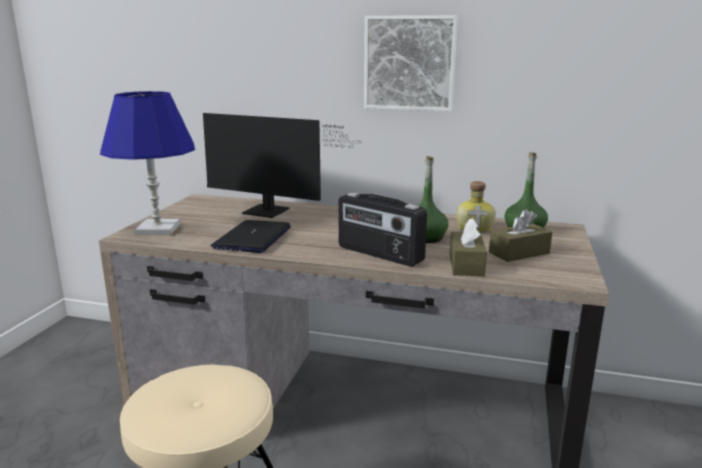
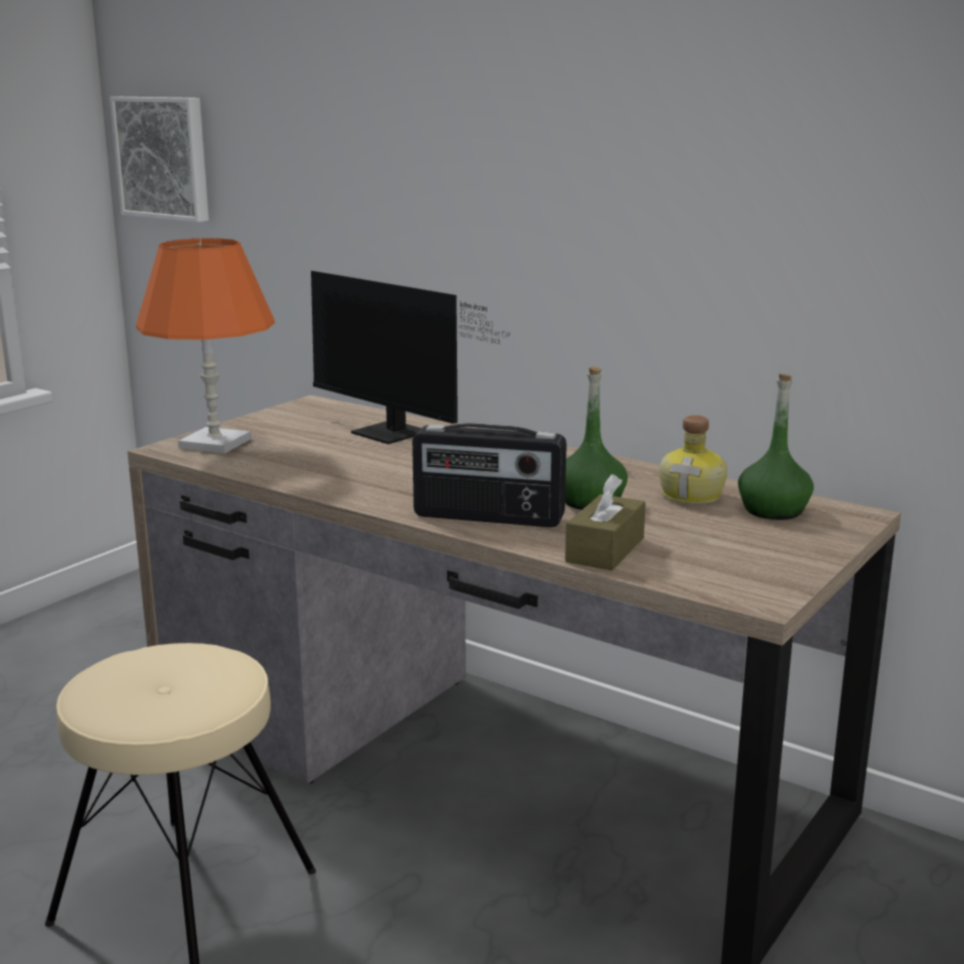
camera: 20 degrees right, 0 degrees up
blue table lamp [100,91,195,235] -> orange table lamp [136,238,275,454]
laptop [211,220,291,253] -> none
radio [338,193,427,267] -> radio turned 45 degrees counterclockwise [412,423,567,527]
picture [364,15,458,112] -> picture moved to [110,97,209,222]
brown tissue box [489,209,552,262] -> none

